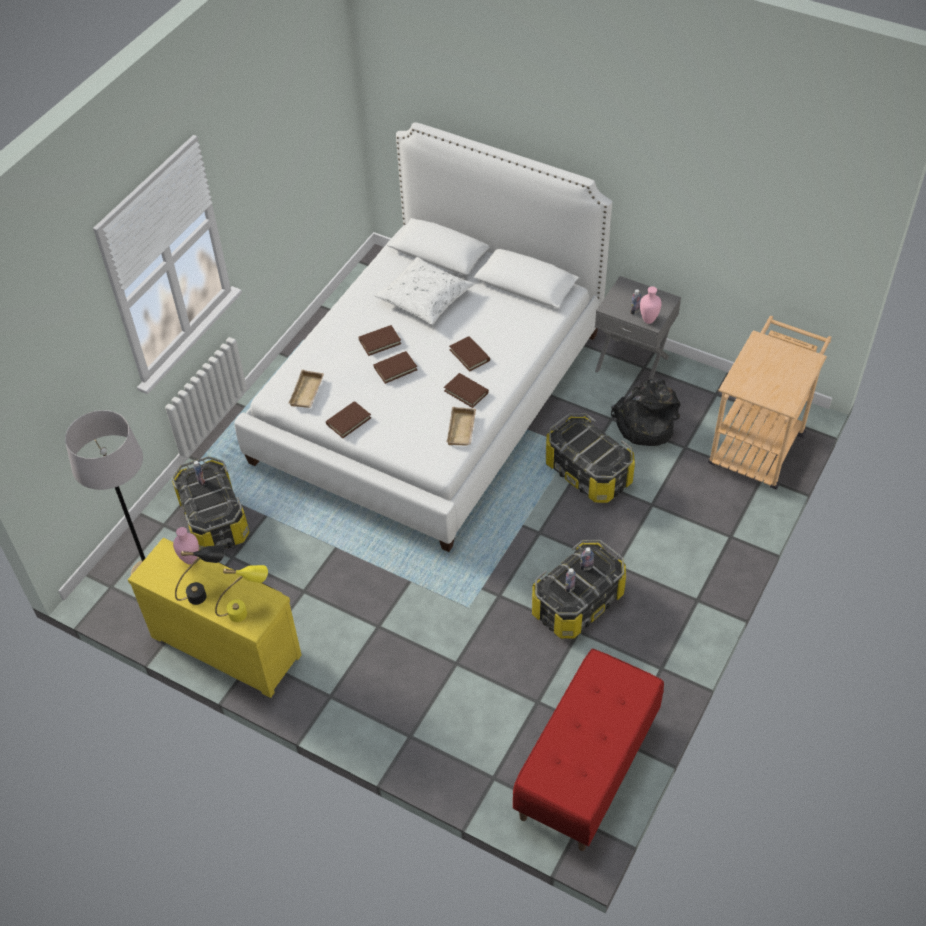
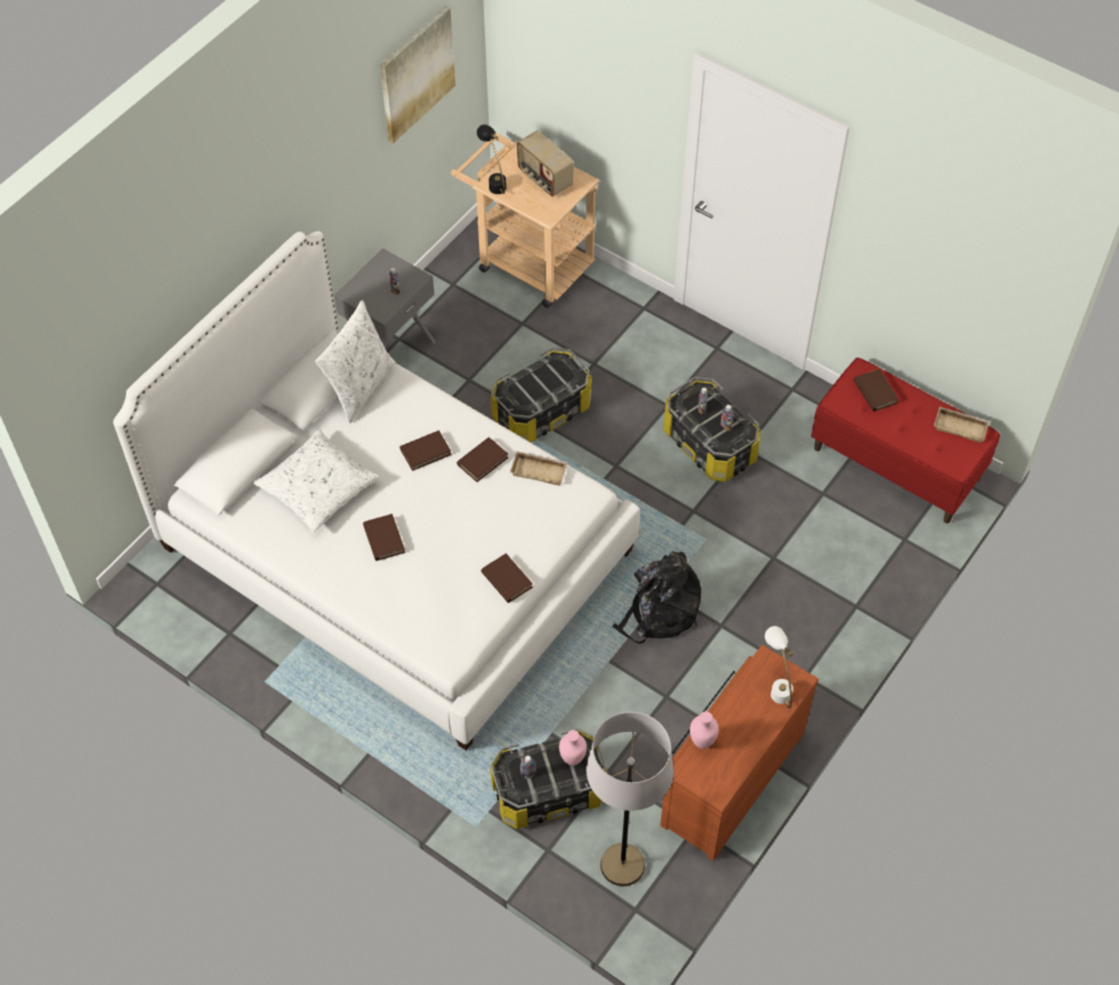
camera: 85 degrees left, 5 degrees up
yellow dresser [128,538,301,698] -> brown dresser [660,645,819,861]
black table lamp [175,545,225,605] -> black table lamp moved to [477,124,506,194]
yellow table lamp [215,565,268,622] -> white table lamp [765,626,793,709]
beige tray [288,370,324,408] -> beige tray moved to [934,406,990,443]
brown book [374,351,417,384] -> brown book moved to [854,369,899,411]
black backpack [611,378,681,446] -> black backpack moved to [612,551,701,644]
pink vase [640,286,662,324] -> pink vase moved to [559,730,587,766]
none -> white pillow [315,300,396,423]
none -> picture [380,6,455,143]
none -> radio [517,130,574,197]

